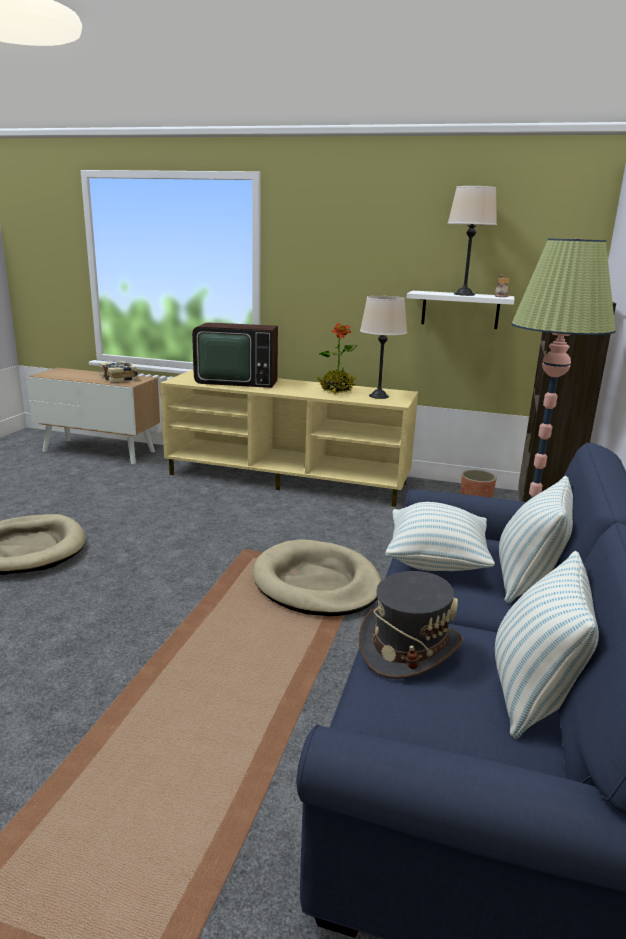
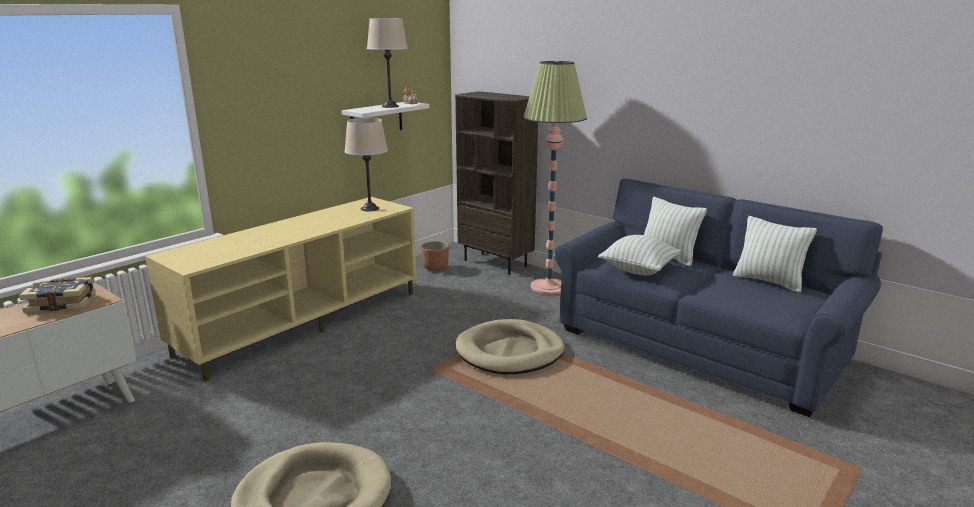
camera: 65 degrees left, 0 degrees up
television [192,322,278,388] -> none
potted plant [317,322,357,394] -> none
grey hat [359,571,463,679] -> none

